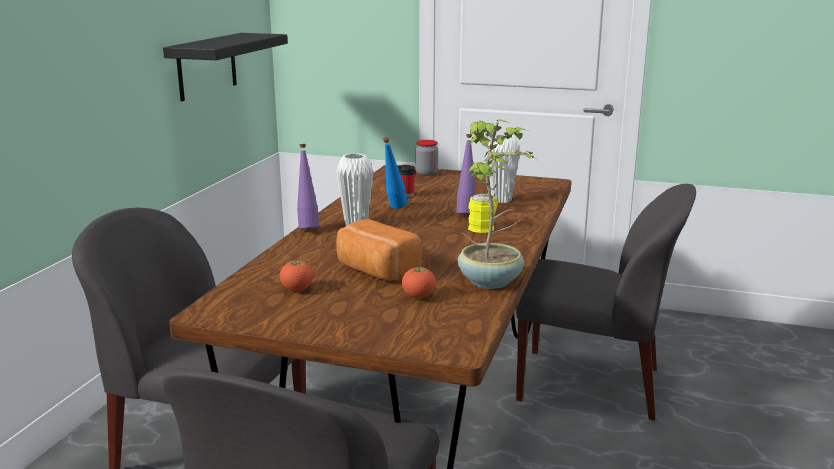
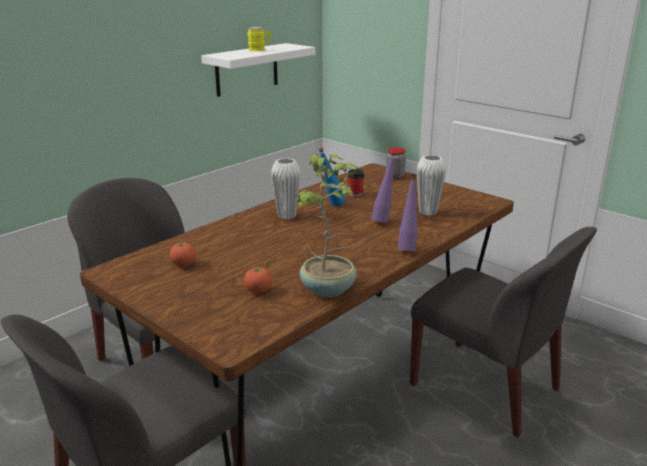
camera: 25 degrees right, 5 degrees up
black shelf [163,33,287,101] -> white shelf [201,43,315,97]
purple bottle [297,144,319,229] -> purple bottle moved to [398,174,418,251]
bread [336,219,422,281] -> none
yellow mug [468,194,498,233] -> yellow mug moved to [248,26,271,51]

